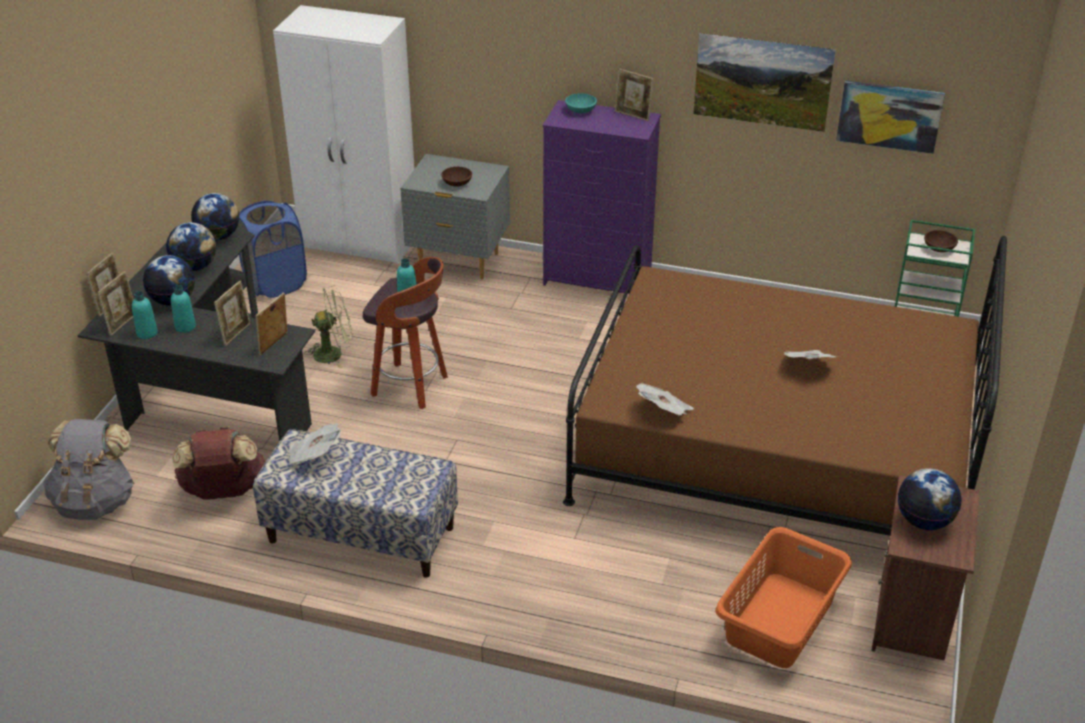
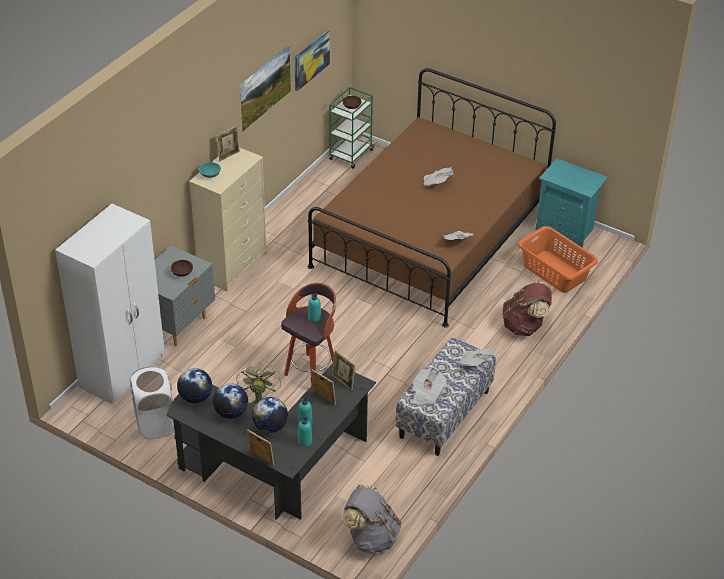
camera: 75 degrees left, 5 degrees up
picture frame [97,271,134,336] -> none
brown backpack [172,427,265,500] -> brown backpack moved to [502,281,552,336]
blue laundry basket [237,200,307,298] -> white laundry basket [130,366,174,440]
purple dresser [543,100,661,294] -> beige dresser [189,147,267,291]
brown nightstand [872,475,980,660] -> turquoise nightstand [535,158,608,248]
globe [898,468,962,530] -> none
none -> newspaper [458,348,493,366]

